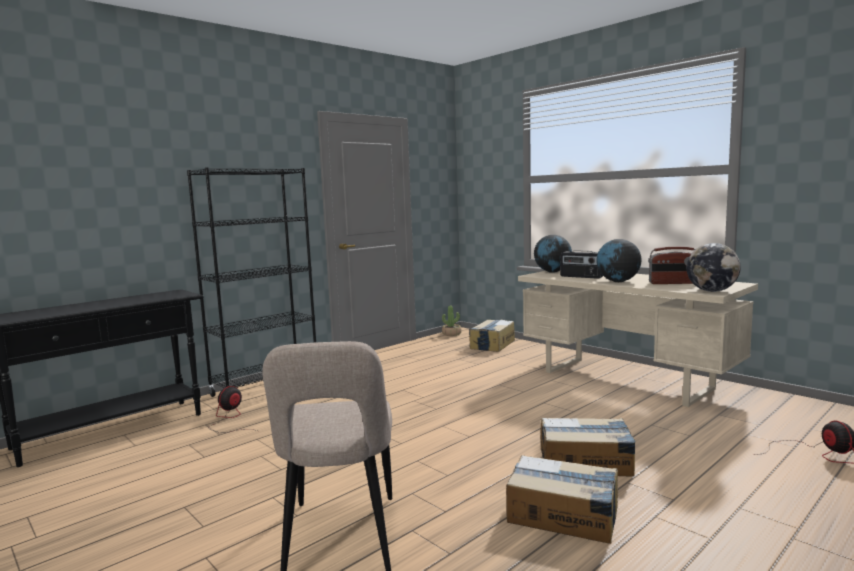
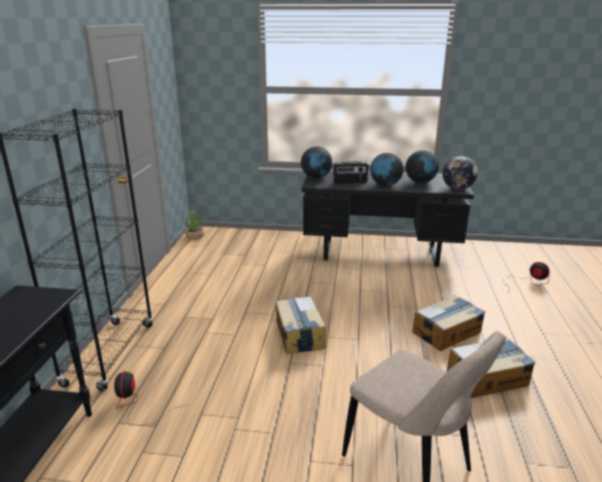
camera: 40 degrees left, 15 degrees up
cardboard box [469,320,515,352] -> cardboard box moved to [276,297,326,354]
beige desk [518,271,758,407] -> black desk [302,170,474,267]
radio [648,247,695,284] -> globe [406,150,439,183]

